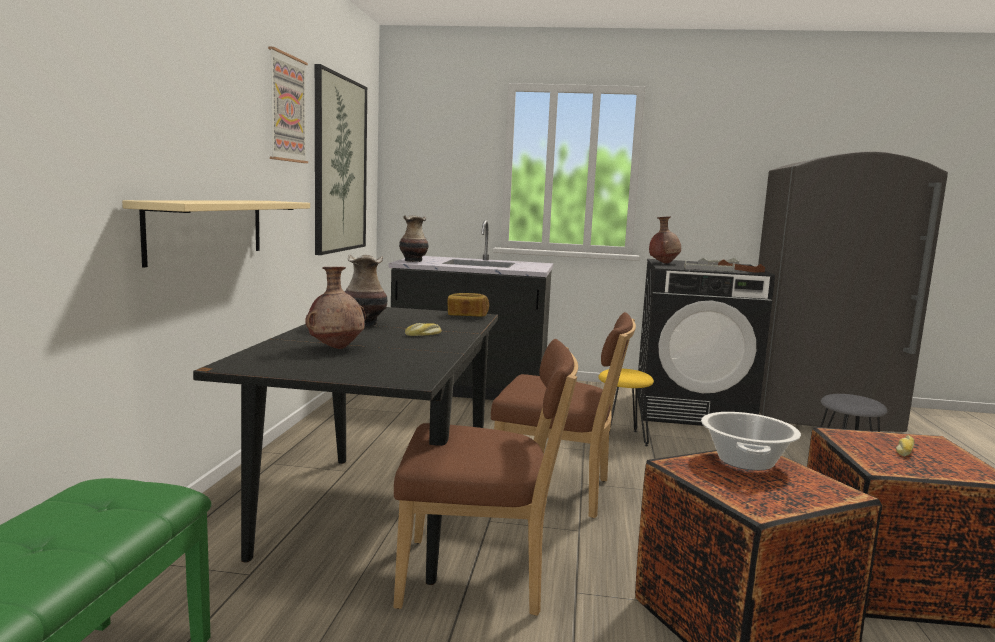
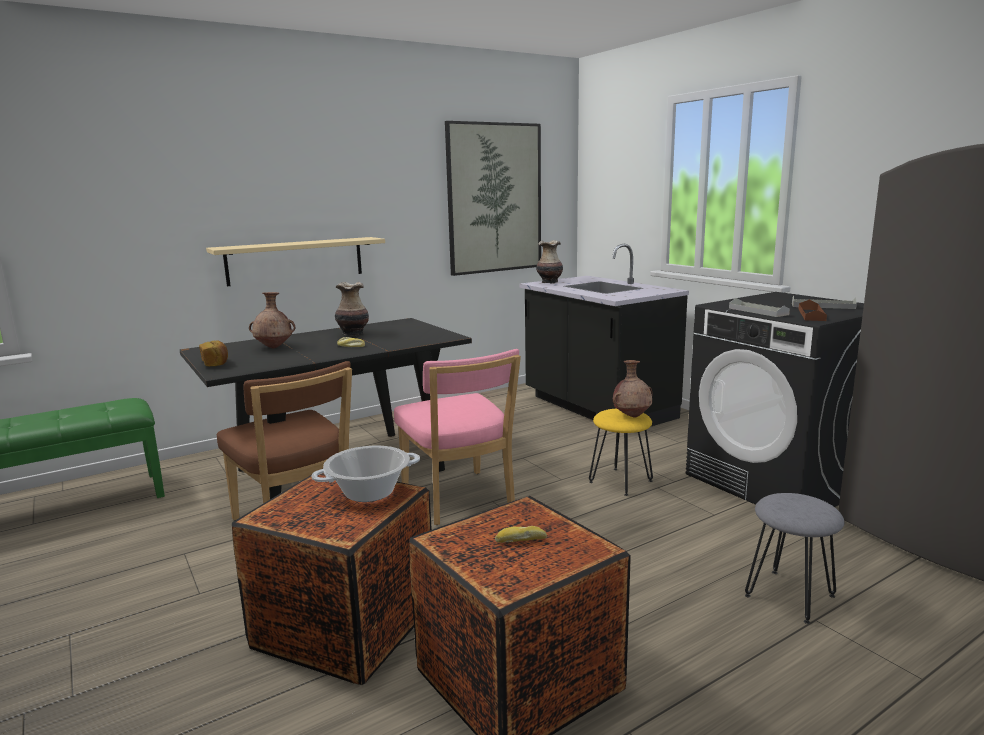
camera: 50 degrees right, 5 degrees up
picture [268,47,308,163] -> none
bread [447,293,489,317] -> bread moved to [199,340,228,366]
brown chair [491,312,636,518] -> pink chair [394,349,521,525]
brown vase [649,216,681,264] -> brown vase moved to [613,360,653,417]

